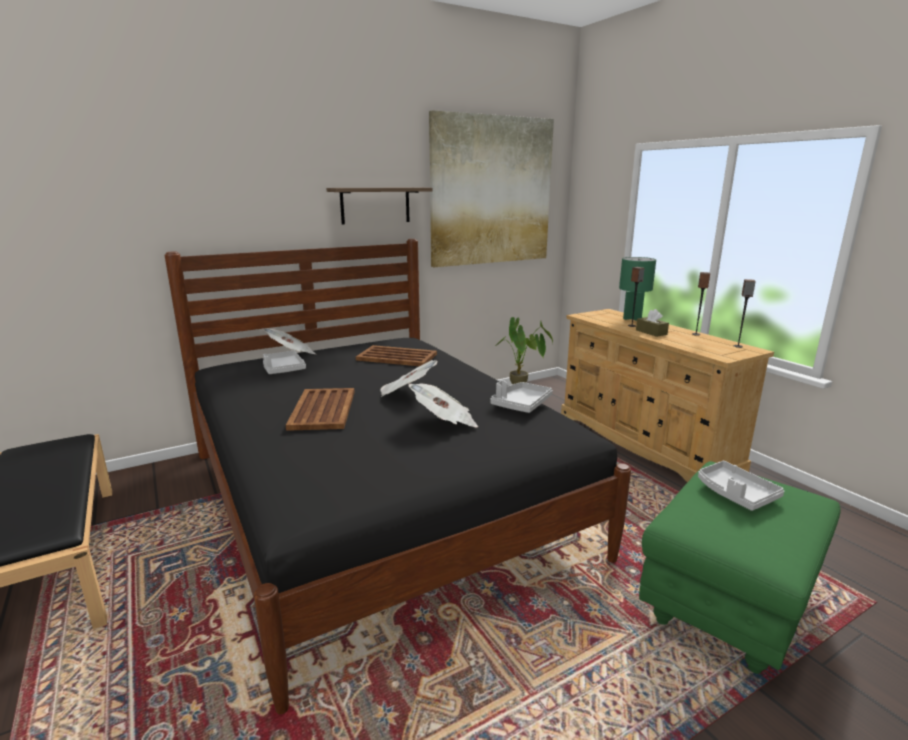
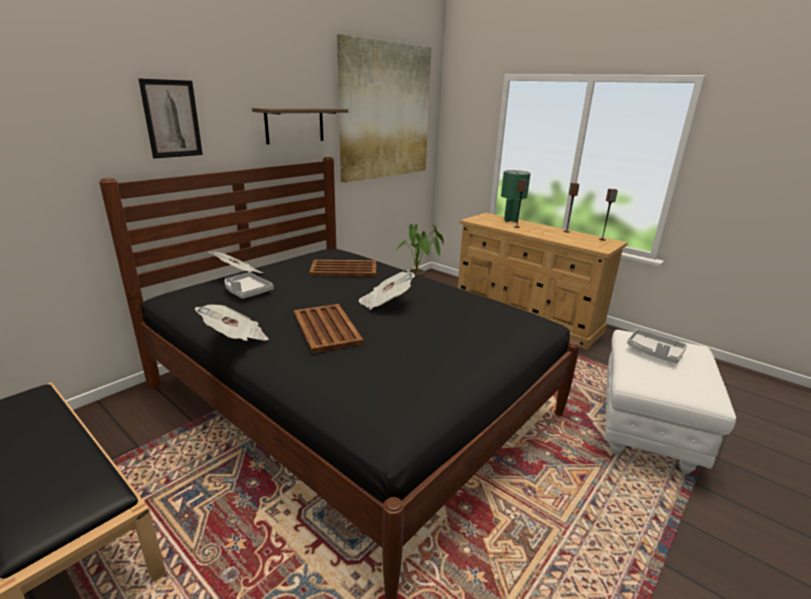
camera: 20 degrees left, 5 degrees up
newspaper [409,383,478,427] -> newspaper moved to [195,305,269,341]
grey tray [490,380,553,413] -> none
brown tissue box [636,309,669,337] -> none
green ottoman [639,461,841,674] -> white ottoman [604,330,736,474]
none -> picture [138,78,203,159]

